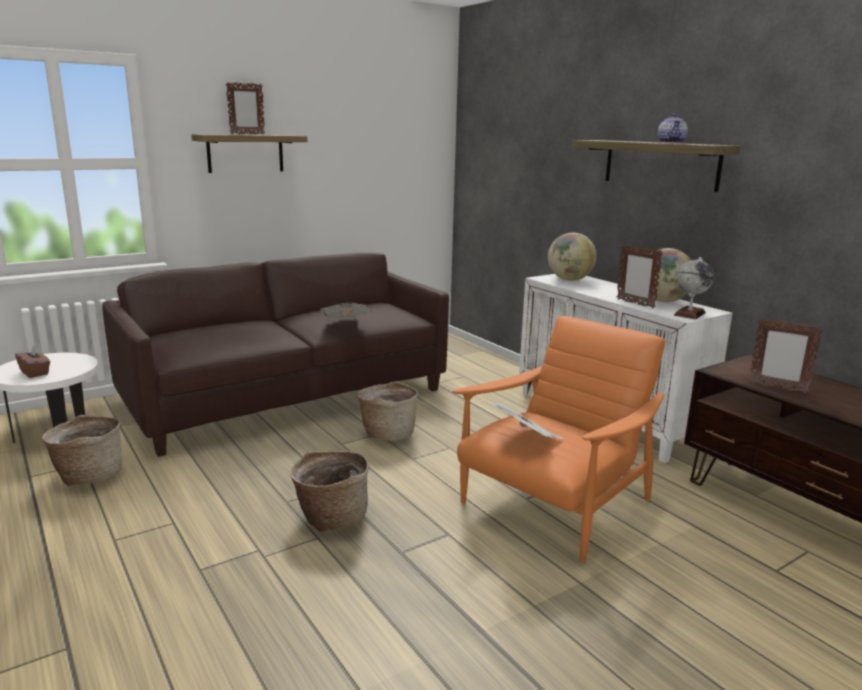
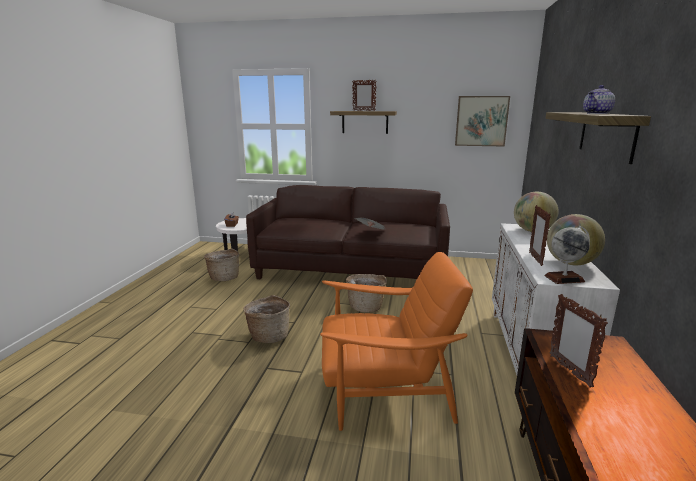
camera: 45 degrees right, 0 degrees up
newspaper [492,402,564,439] -> none
none -> picture [455,96,510,147]

